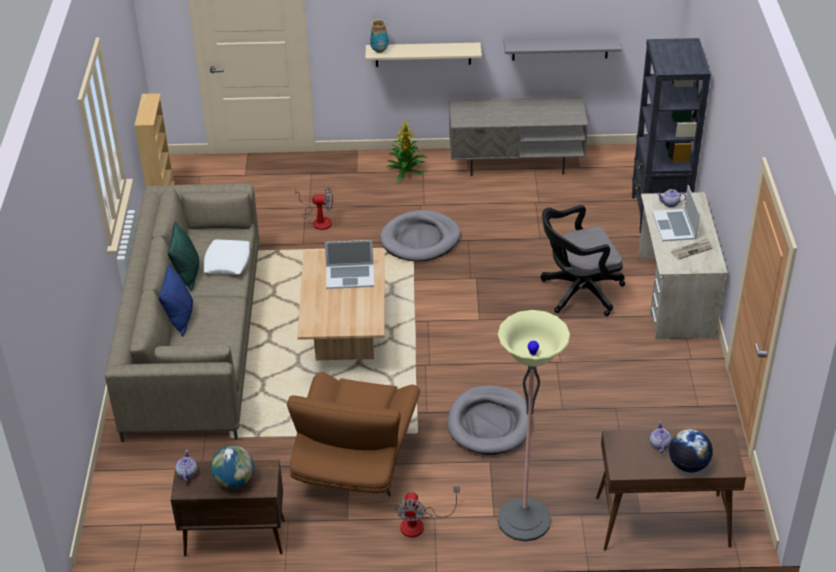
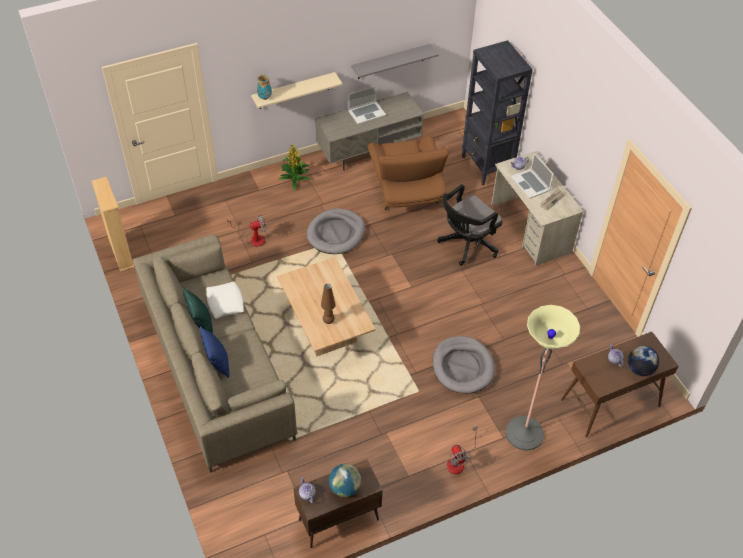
camera: 25 degrees left, 10 degrees up
brown armchair [287,372,421,496] -> brown armchair moved to [367,135,449,211]
laptop [325,240,374,289] -> laptop moved to [348,85,386,124]
none -> brown table lamp [321,284,336,324]

